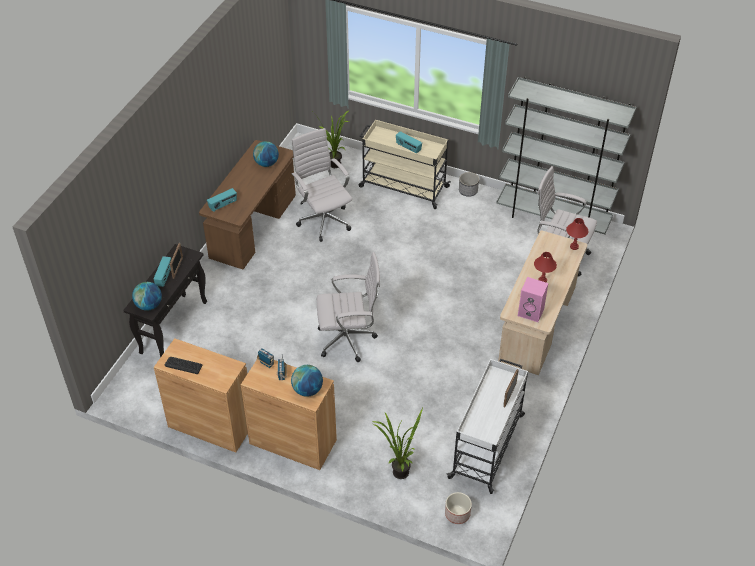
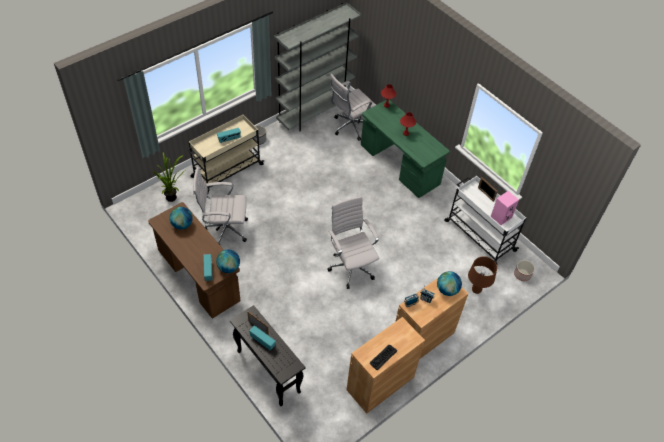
camera: 65 degrees left, 5 degrees up
globe [132,282,162,311] -> globe moved to [216,249,240,273]
white office chair [317,252,380,362] -> white office chair turned 45 degrees counterclockwise [327,196,379,289]
potted plant [372,408,423,479] -> brown table lamp [468,256,497,294]
beige desk [498,231,587,375] -> green desk [361,100,450,198]
pink speaker [518,277,548,322] -> pink speaker moved to [491,191,519,225]

